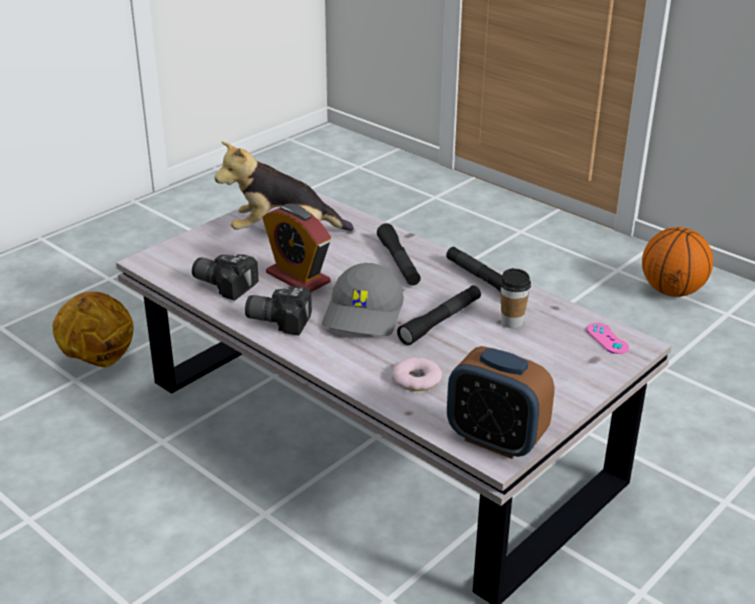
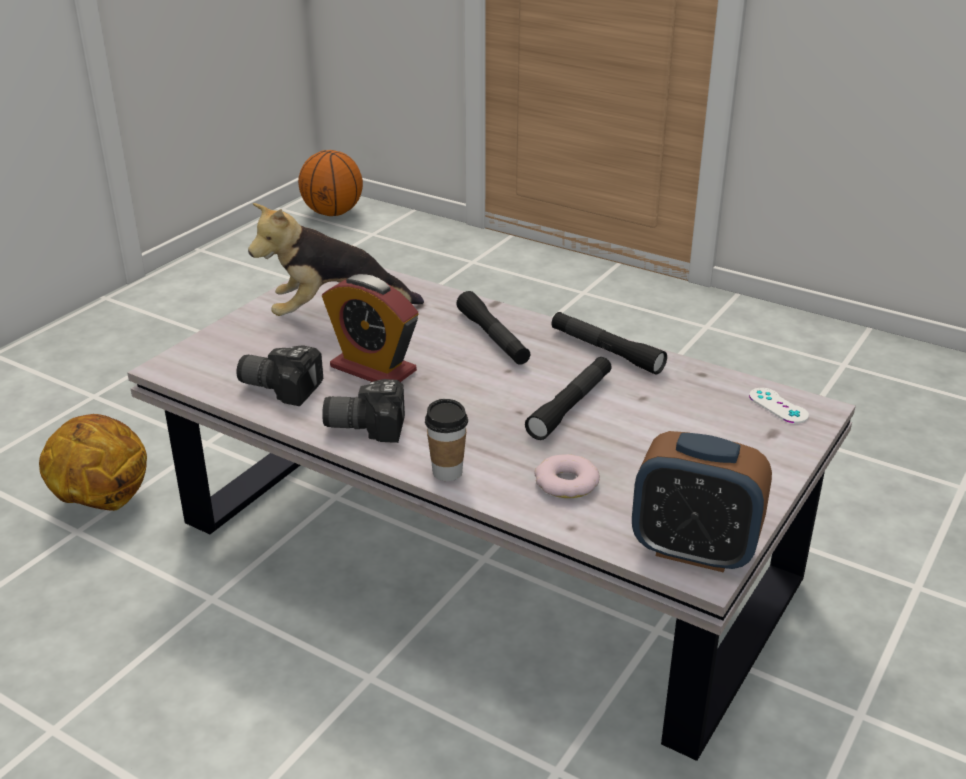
camera: 10 degrees left, 0 degrees up
grey cap [322,263,404,336] -> none
cup [500,268,531,328] -> cup moved to [425,399,468,481]
pink game controller [586,323,629,354] -> white game controller [749,388,809,423]
basketball [642,227,713,297] -> basketball moved to [298,150,363,216]

